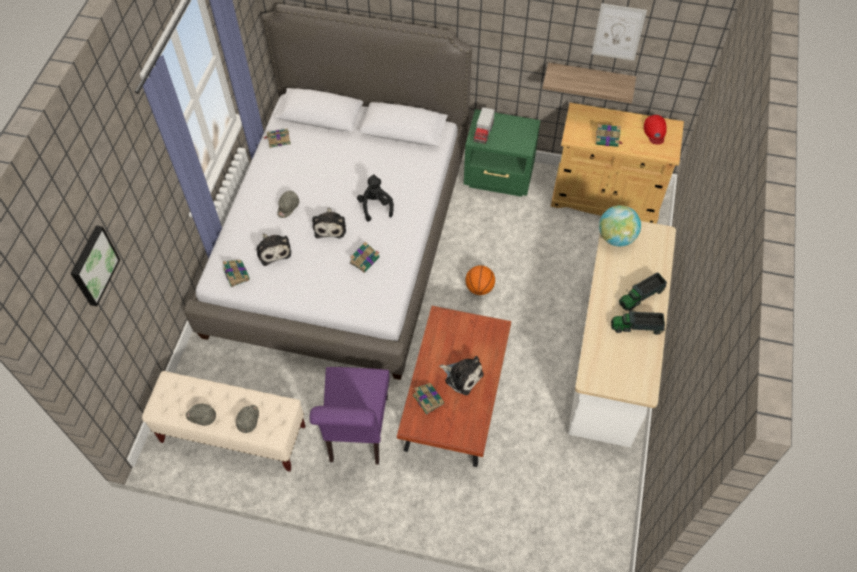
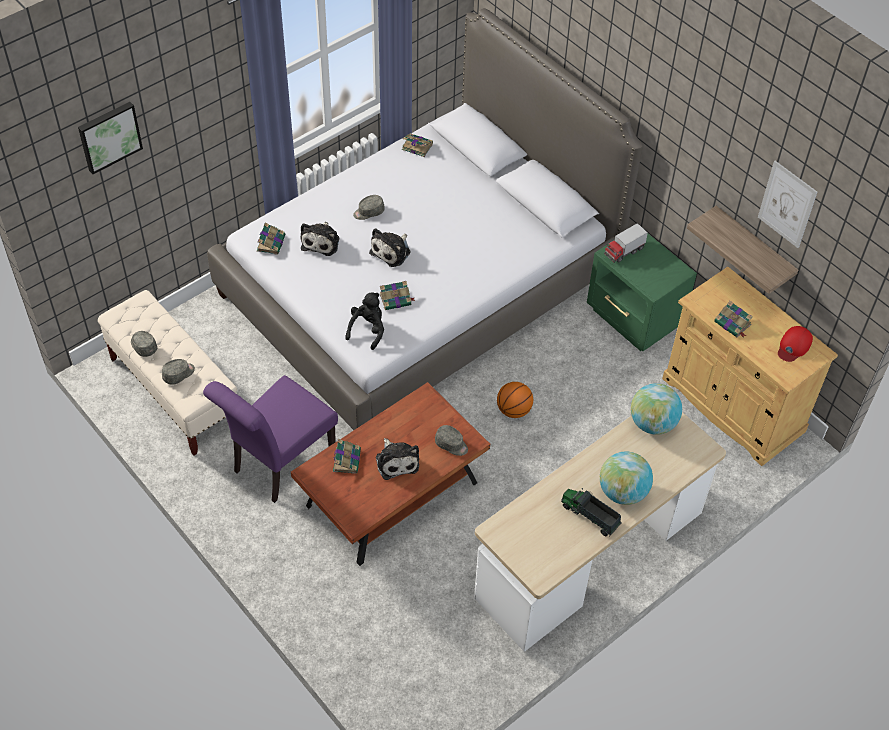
camera: 35 degrees right, 5 degrees down
black plush toy [357,174,394,222] -> black plush toy moved to [345,292,384,350]
toy truck [619,273,667,311] -> globe [600,452,653,505]
none -> grey cap [435,425,468,456]

